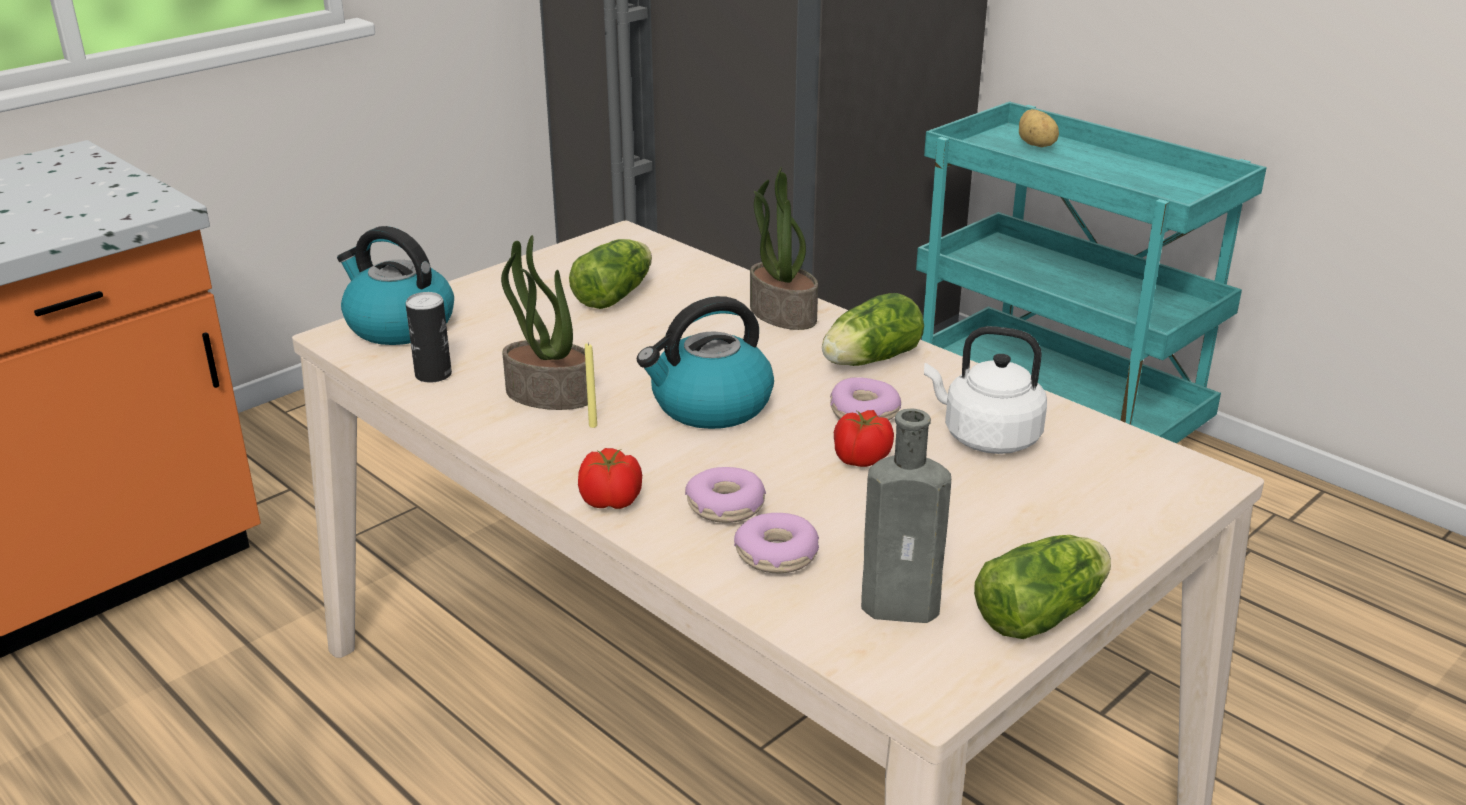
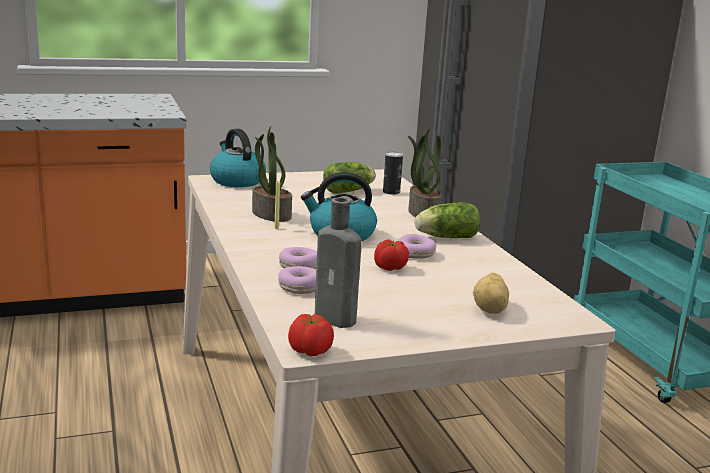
camera: 25 degrees right, 10 degrees down
can [406,292,452,383] -> can moved to [383,152,403,195]
tomato [578,448,642,509] -> tomato moved to [288,314,334,356]
white kettle [924,326,1047,454] -> none
lettuce [974,535,1111,639] -> none
potato [1019,109,1059,147] -> potato moved to [473,273,509,314]

